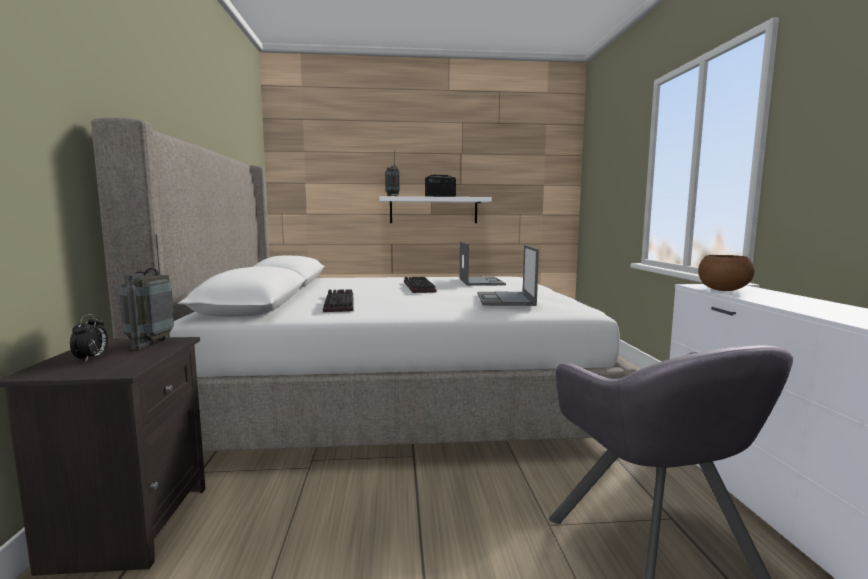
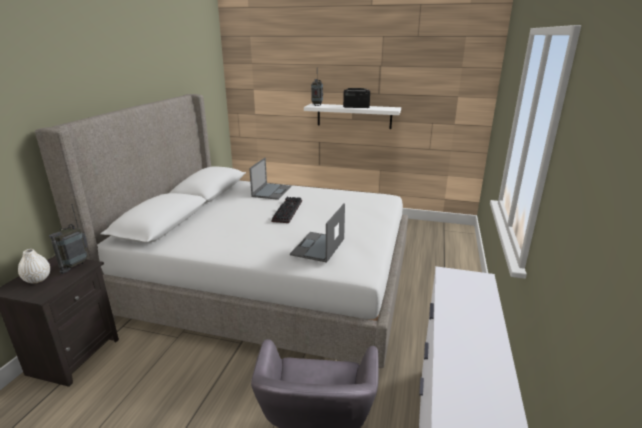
camera: 20 degrees right, 15 degrees up
alarm clock [70,314,108,362] -> white vase [18,249,50,283]
keyboard [323,289,353,312] -> none
laptop [460,241,506,286] -> laptop moved to [249,158,291,200]
brown bowl [698,255,755,291] -> none

